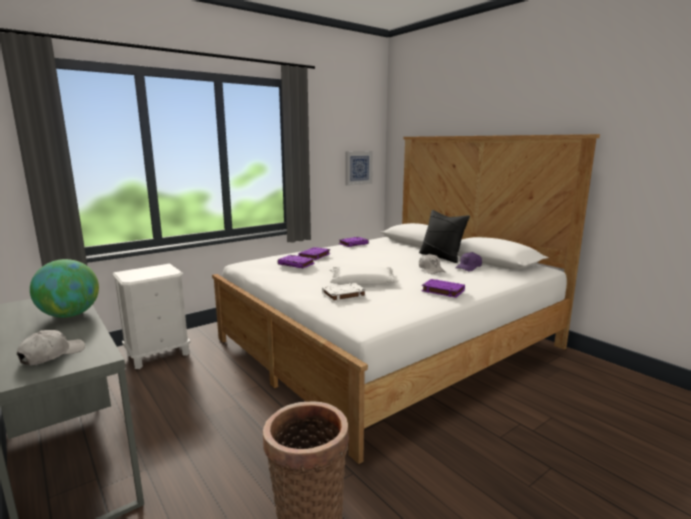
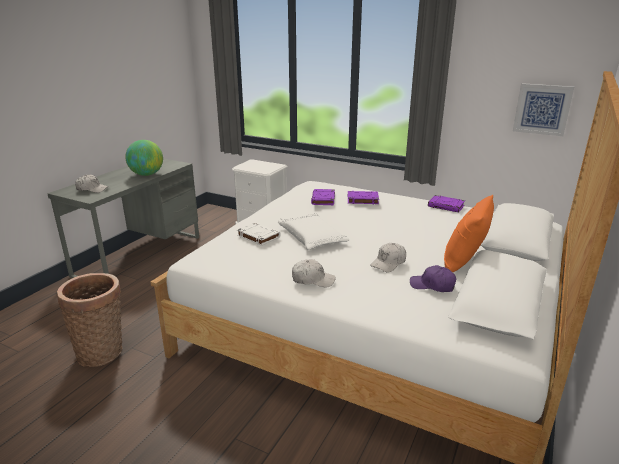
camera: 65 degrees right, 10 degrees up
black pillow [419,210,470,263] -> orange pillow [444,195,494,272]
purple book [422,279,465,298] -> white cap [292,259,336,287]

